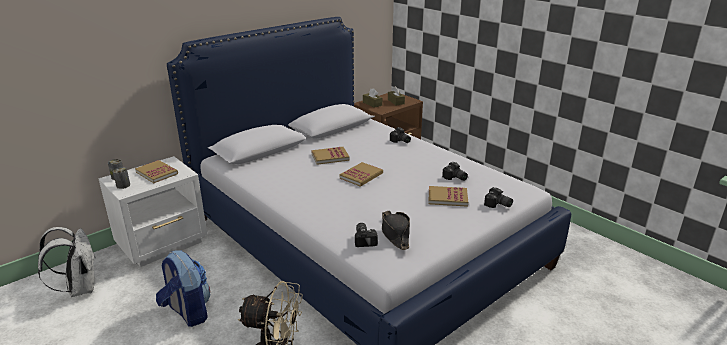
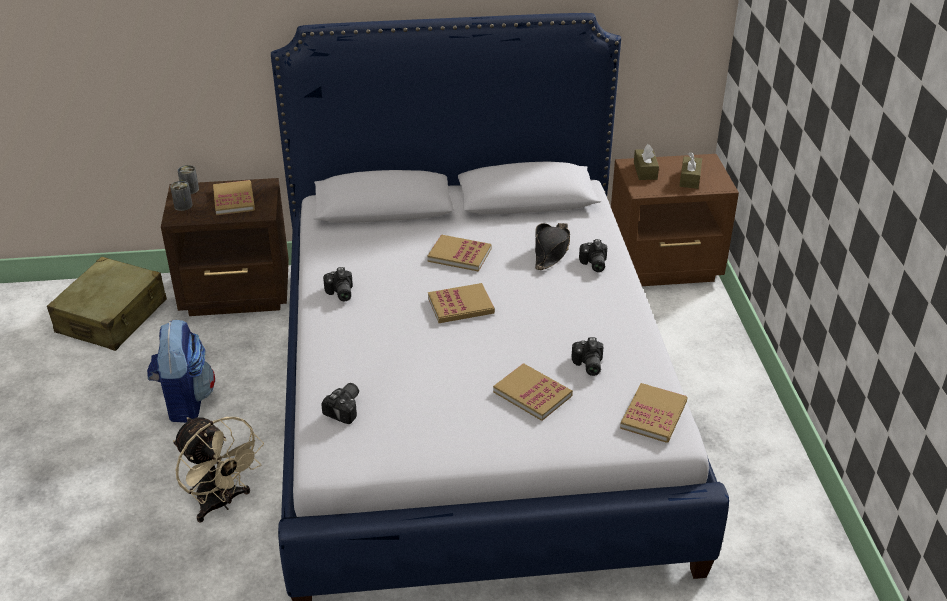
camera: 35 degrees right, 10 degrees up
white backpack [38,227,96,297] -> beige suitcase [47,257,167,351]
white nightstand [99,156,207,267] -> brown nightstand [161,178,289,316]
black hat [382,211,410,250] -> black hat moved to [535,223,570,270]
camera [484,187,513,208] -> camera moved to [323,267,353,301]
none -> book [620,383,688,443]

